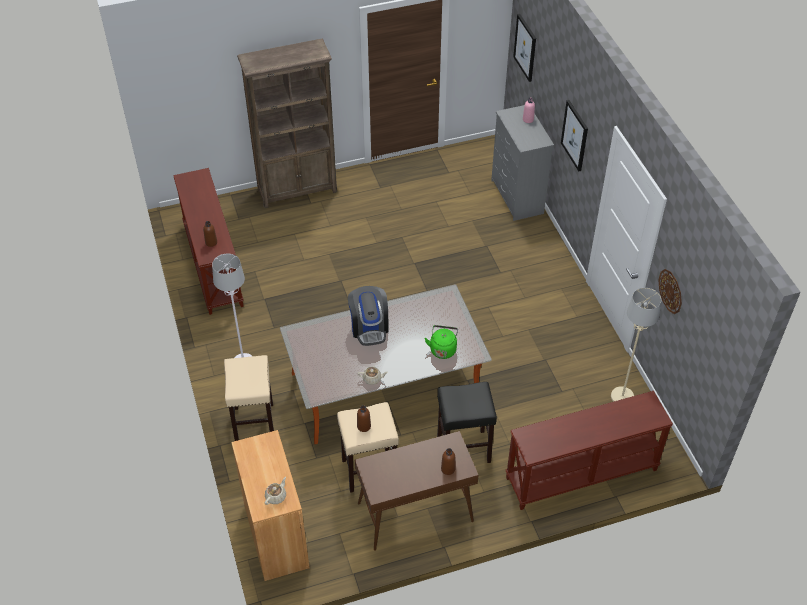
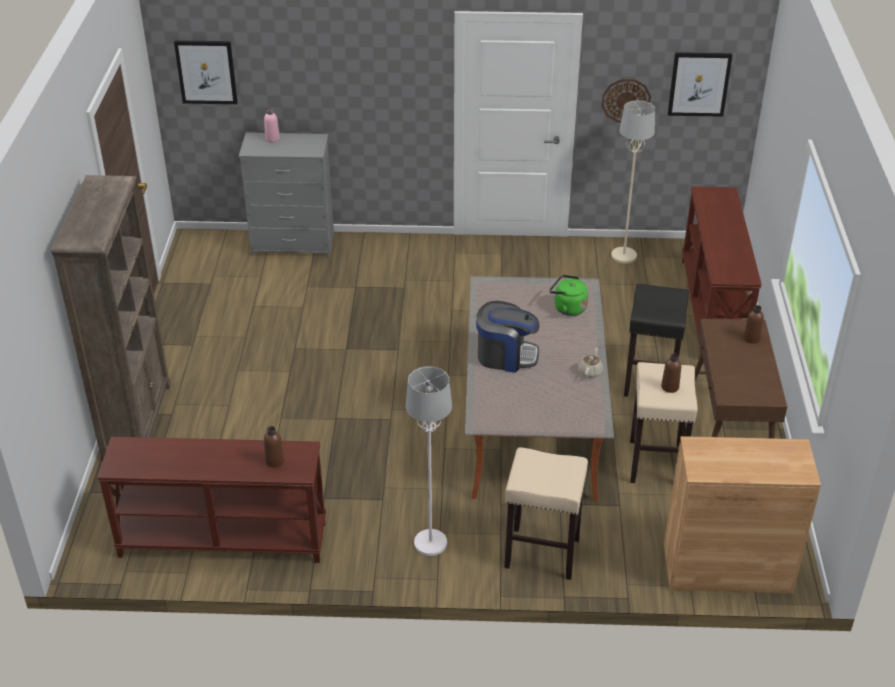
camera: 70 degrees left, 10 degrees down
beige teapot [265,477,286,505] -> none
picture [561,100,588,171] -> picture moved to [668,52,732,117]

